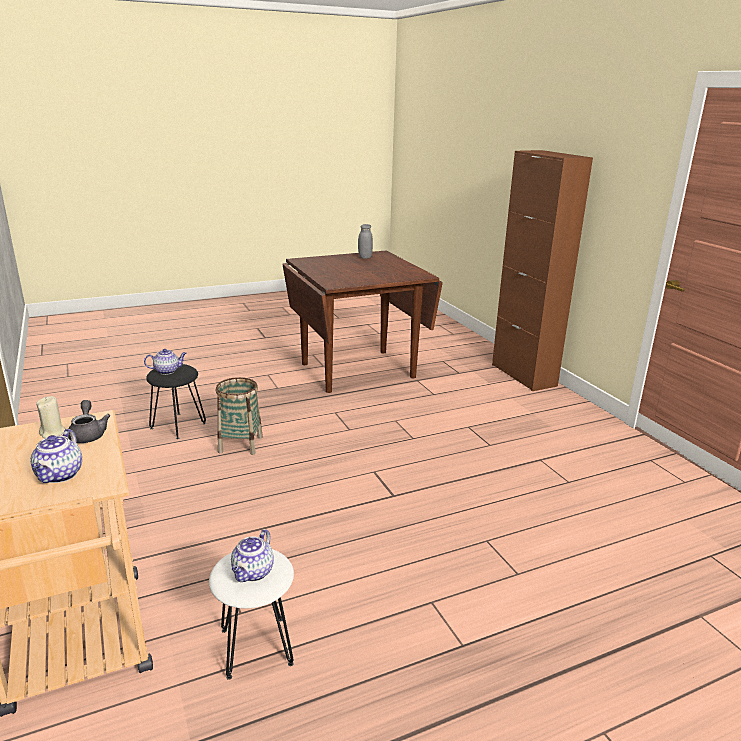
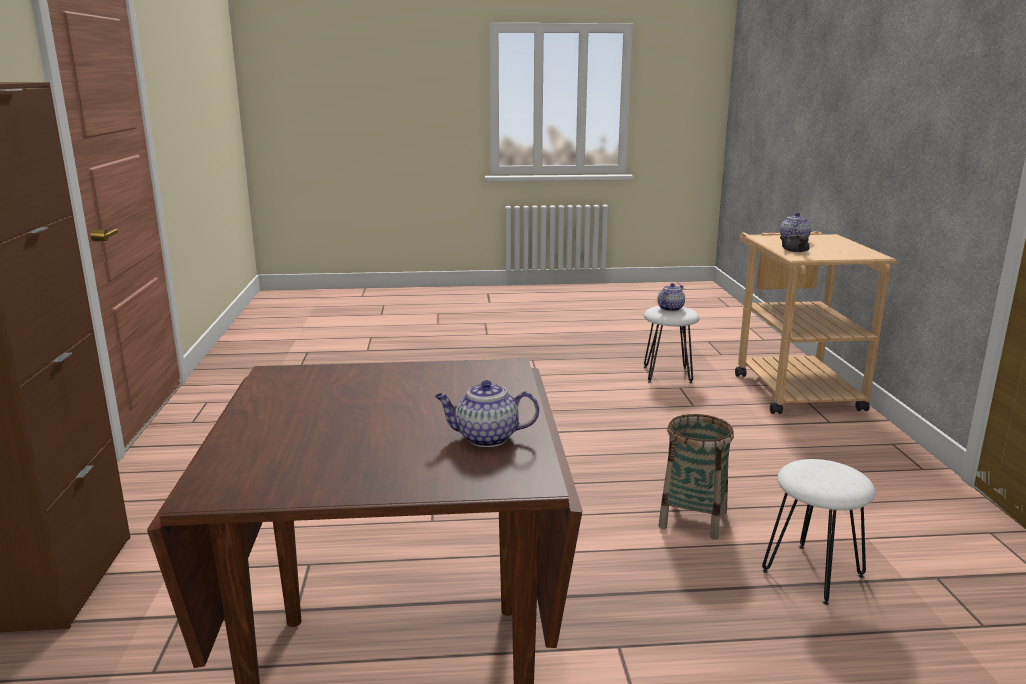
camera: 160 degrees left, 5 degrees down
beige candle [36,396,66,438] -> none
teapot [144,349,186,375] -> teapot moved to [435,380,539,447]
black stool [146,364,206,439] -> white stool [762,459,876,605]
grey jar [358,224,373,259] -> none

